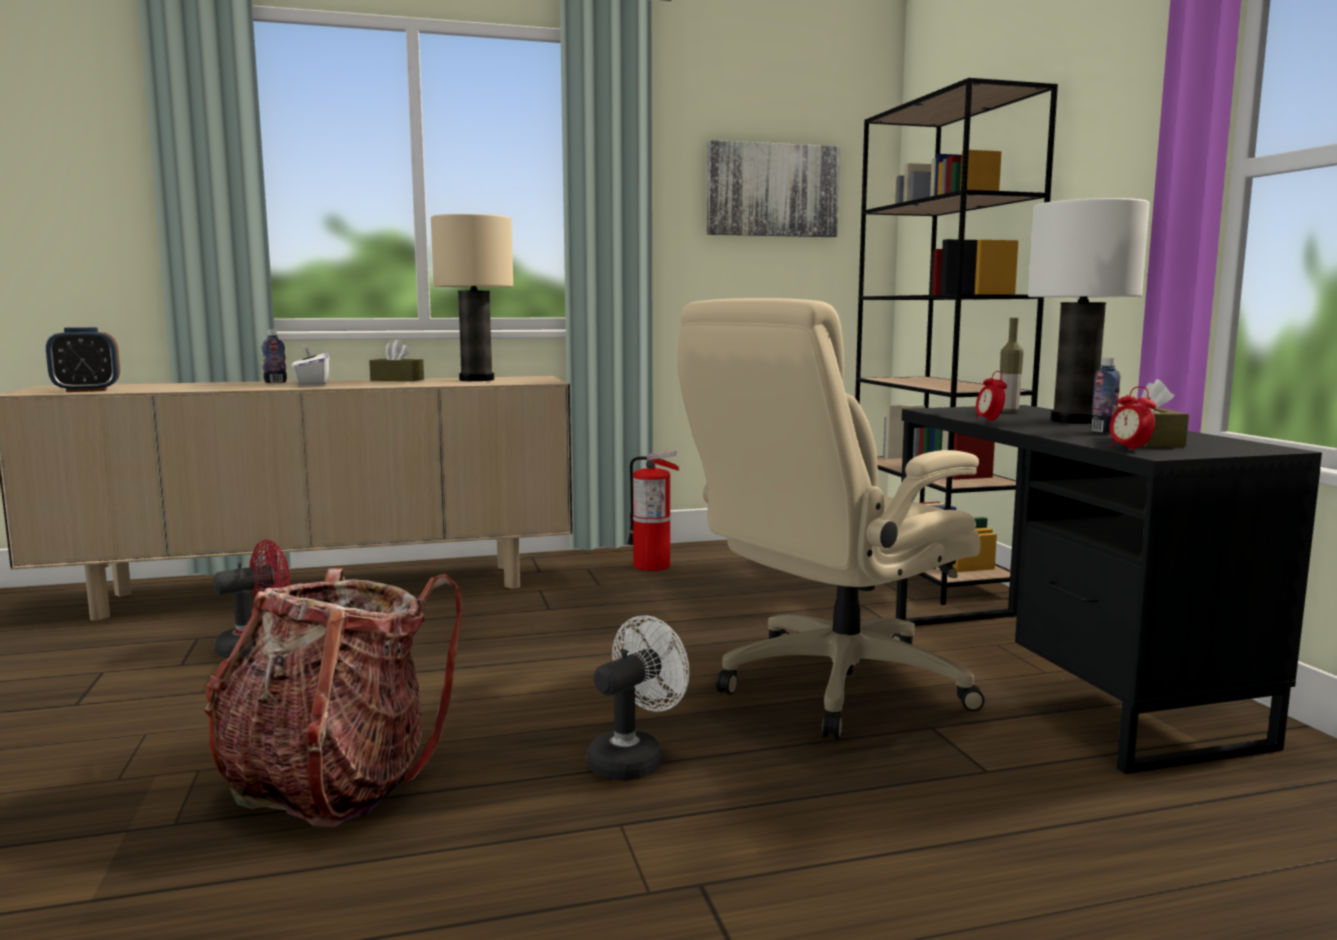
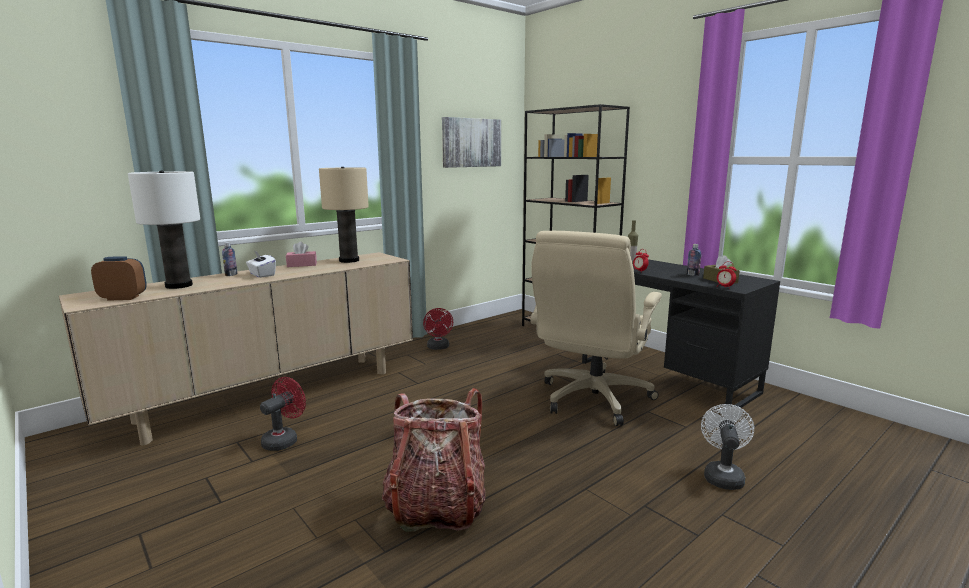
camera: 25 degrees left, 5 degrees up
alarm clock [46,327,120,392] -> alarm clock turned 135 degrees counterclockwise [91,256,147,301]
brown tissue box [369,340,424,381] -> pink tissue box [286,241,317,267]
white fan [587,615,690,781] -> white fan moved to [701,404,754,490]
fire extinguisher [627,451,680,571] -> red fan [423,308,453,350]
white table lamp [1028,198,1150,424] -> white table lamp moved to [128,170,200,289]

